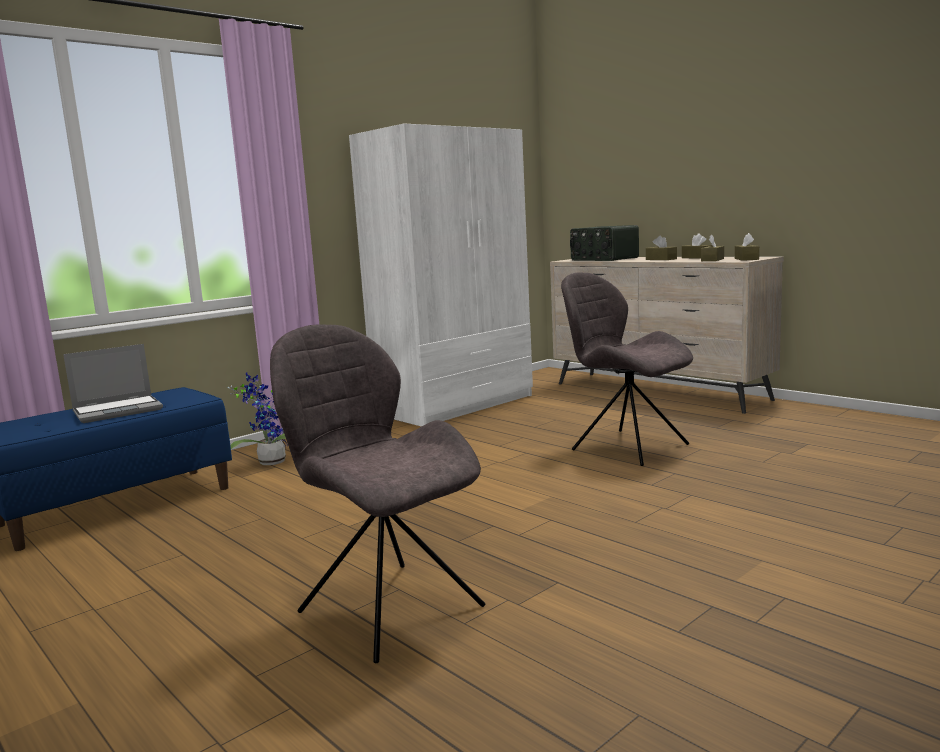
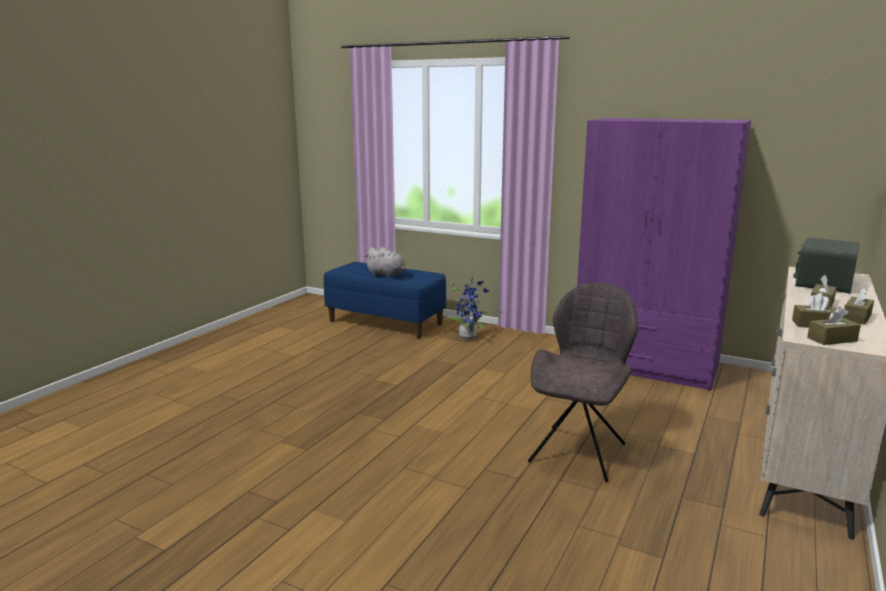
camera: 70 degrees right, 5 degrees up
laptop [63,344,163,423] -> grey plush toy [365,247,406,278]
grey chair [270,324,485,663] -> none
white wardrobe [349,124,533,427] -> purple wardrobe [577,118,751,391]

